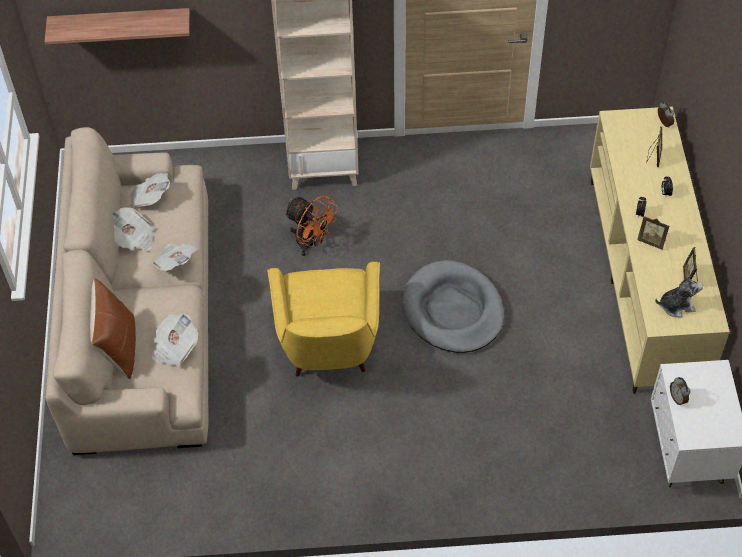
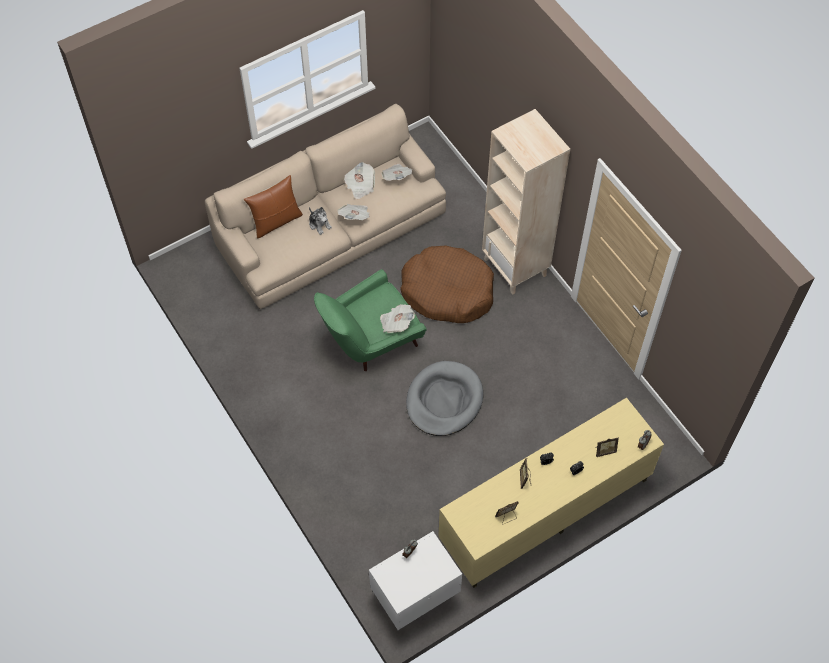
camera: 60 degrees right, 5 degrees up
shelf [45,8,190,44] -> none
newspaper [152,314,198,366] -> newspaper moved to [380,304,415,333]
yellow armchair [267,262,380,377] -> green armchair [314,269,427,371]
orange fan [284,196,338,256] -> brown dog bed [400,246,494,323]
plush toy [655,276,703,318] -> plush toy moved to [309,207,332,235]

